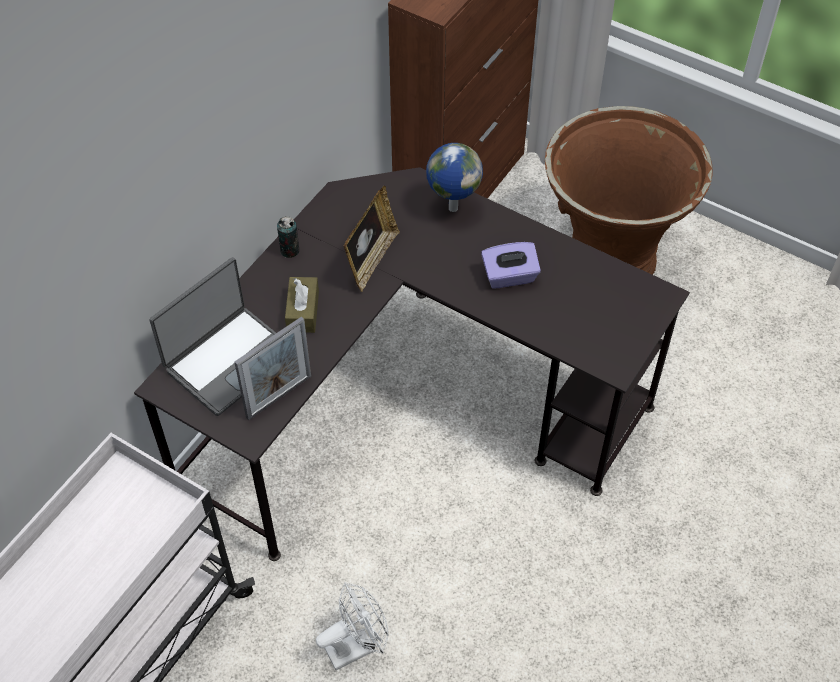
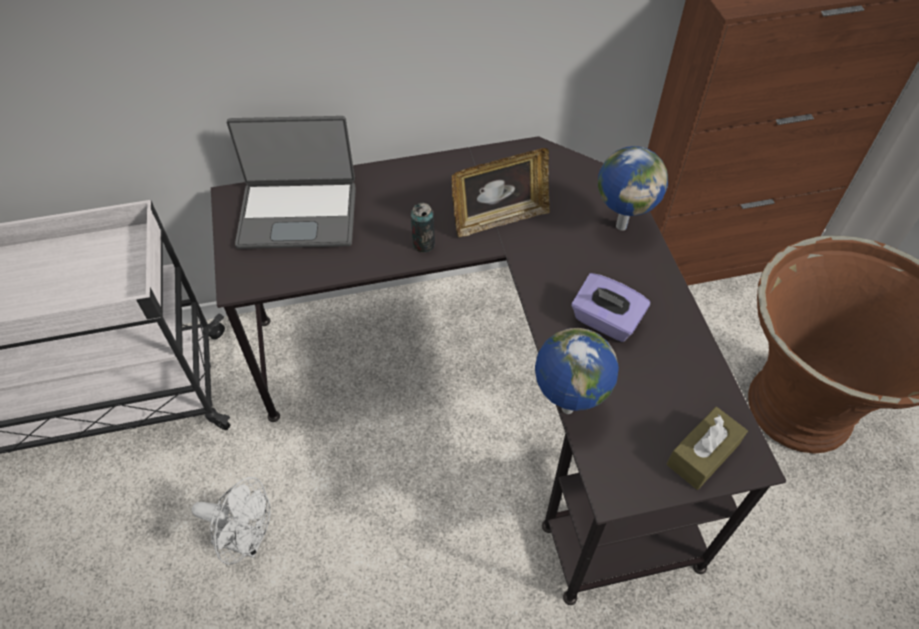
camera: 45 degrees right, 0 degrees up
picture frame [234,316,311,420] -> none
can [277,216,299,258] -> can moved to [411,203,435,252]
brown tissue box [285,277,319,333] -> brown tissue box moved to [667,407,748,490]
none -> globe [535,328,619,414]

